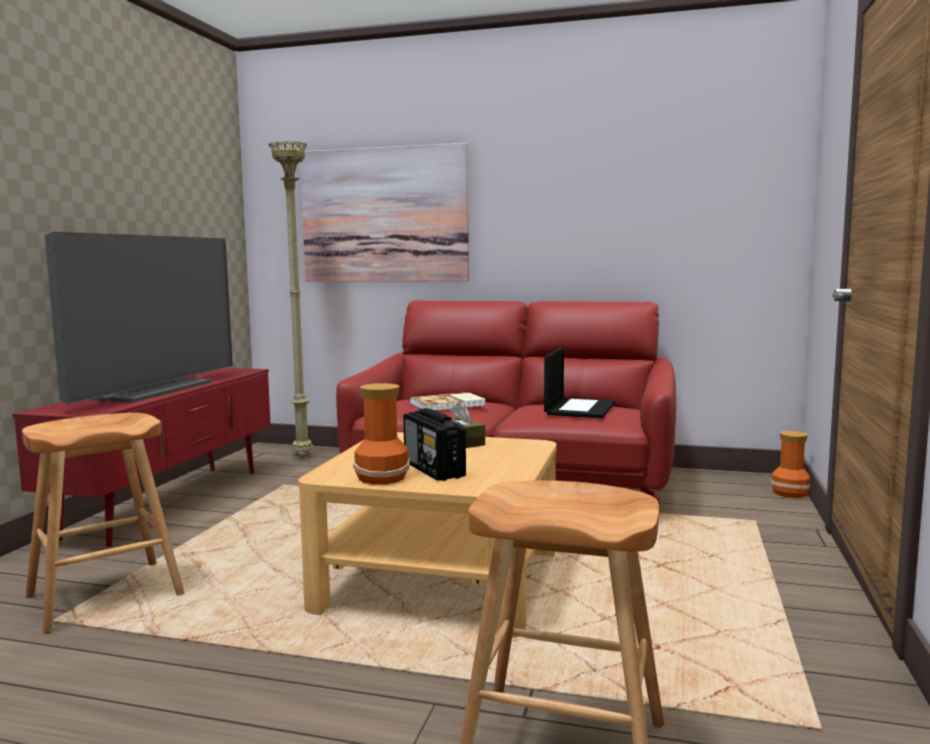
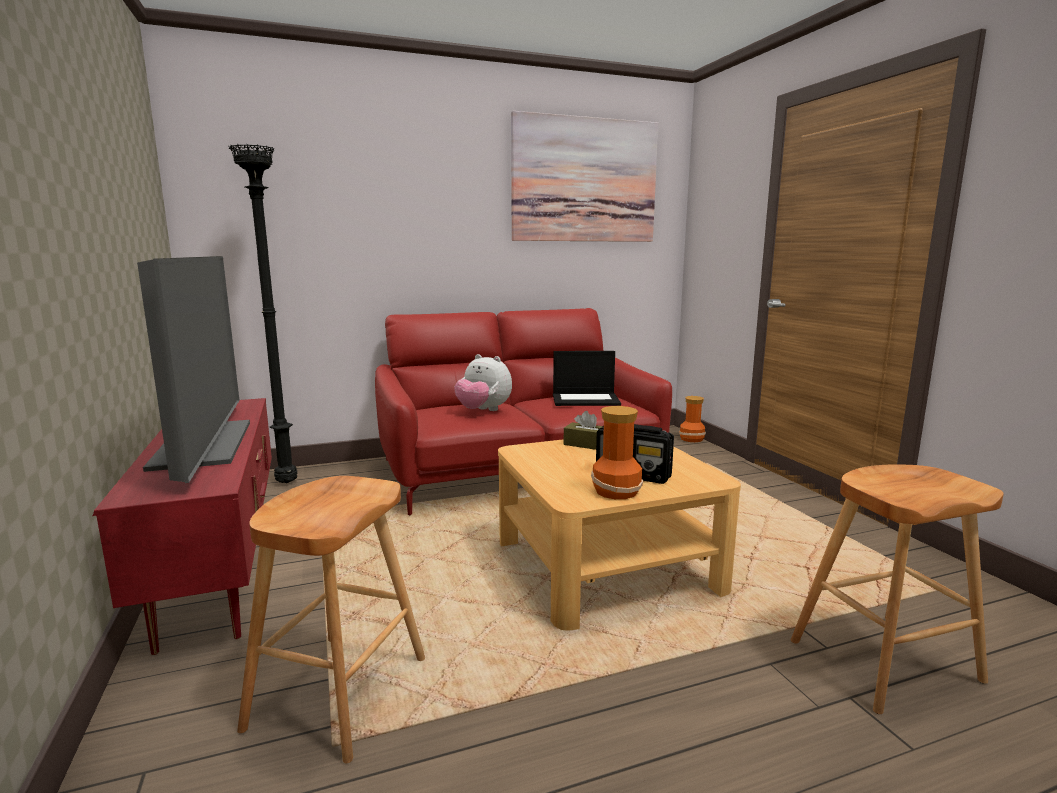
camera: 35 degrees left, 5 degrees up
beige floor lamp [268,141,313,458] -> black floor lamp [228,144,297,483]
picture [300,143,469,282] -> picture moved to [511,111,658,242]
book [410,392,486,411] -> plush toy [454,354,512,411]
laptop [544,347,615,418] -> laptop turned 105 degrees clockwise [553,351,621,406]

